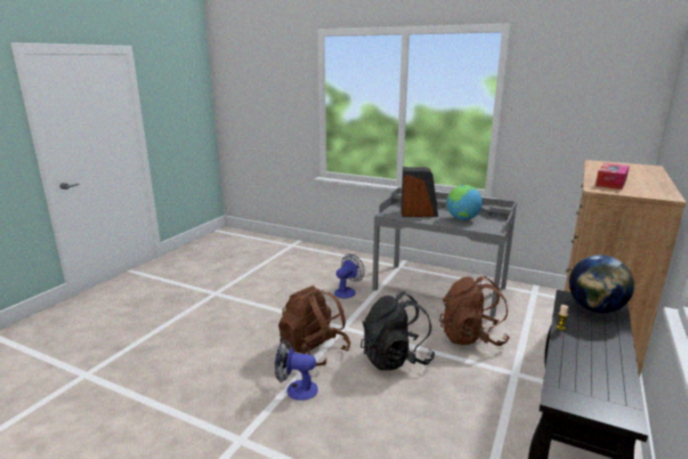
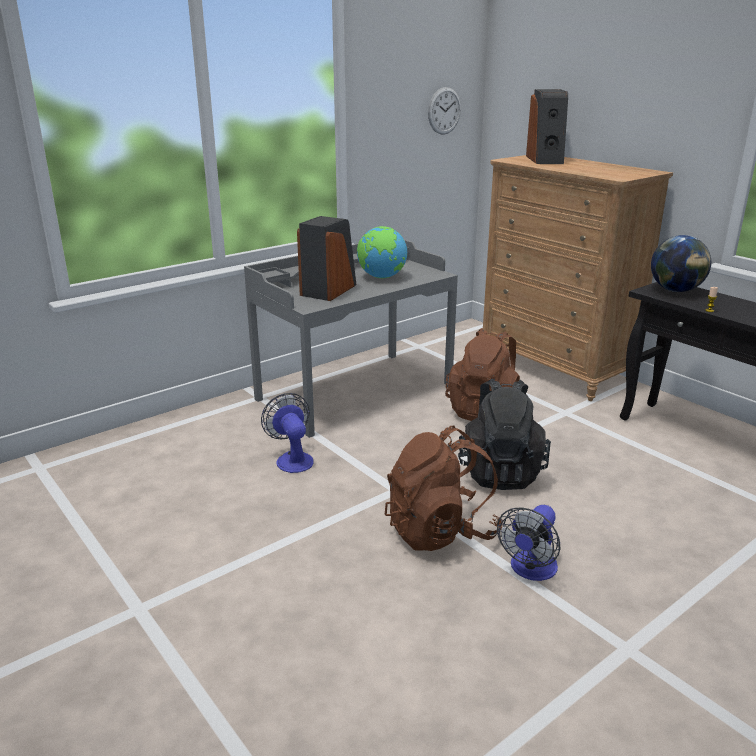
camera: 65 degrees left, 5 degrees up
tissue box [595,163,629,189] -> none
none -> wall clock [428,87,461,135]
none -> speaker [526,89,568,164]

